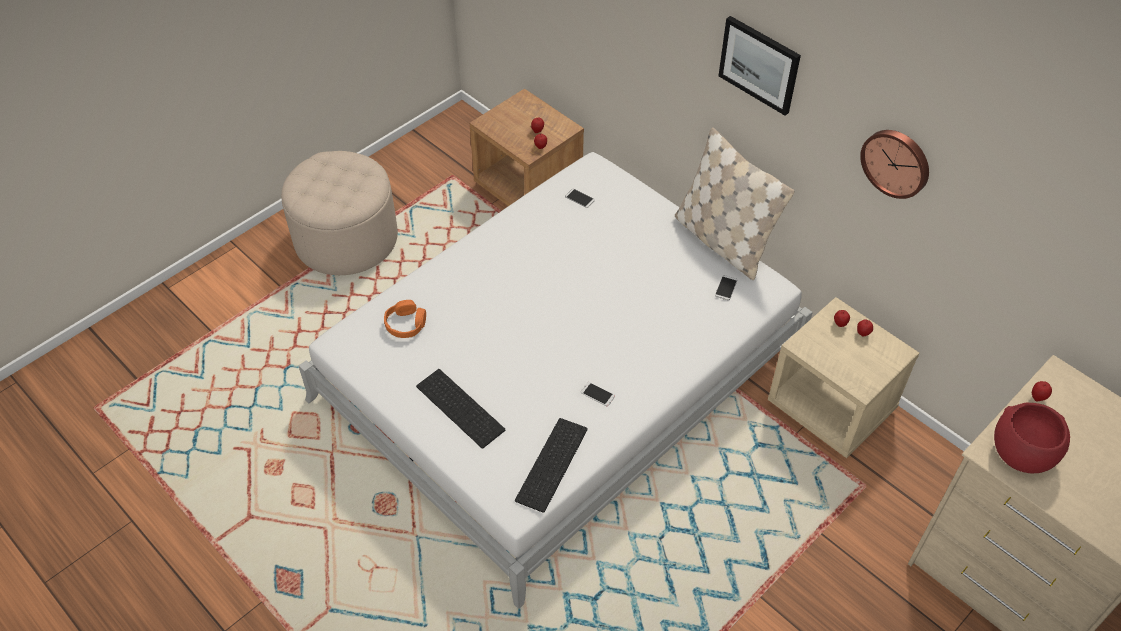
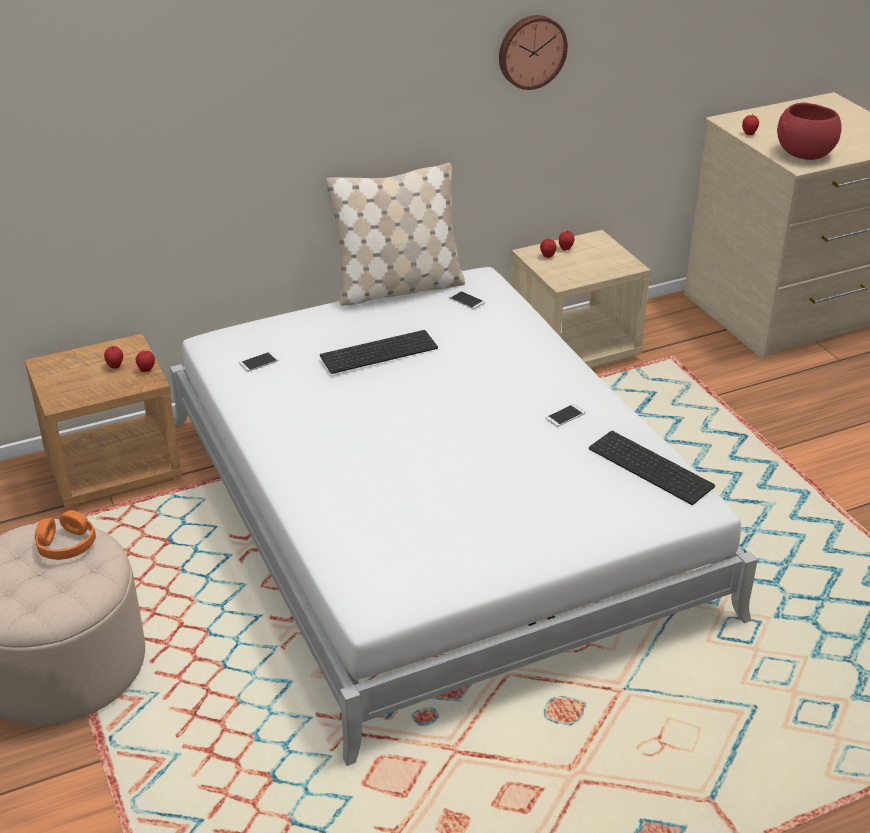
camera: 70 degrees left, 15 degrees down
orange headphones [384,300,426,338] -> orange headphones moved to [35,510,96,560]
keyboard [416,369,505,449] -> keyboard moved to [320,330,438,374]
picture [718,16,801,116] -> none

